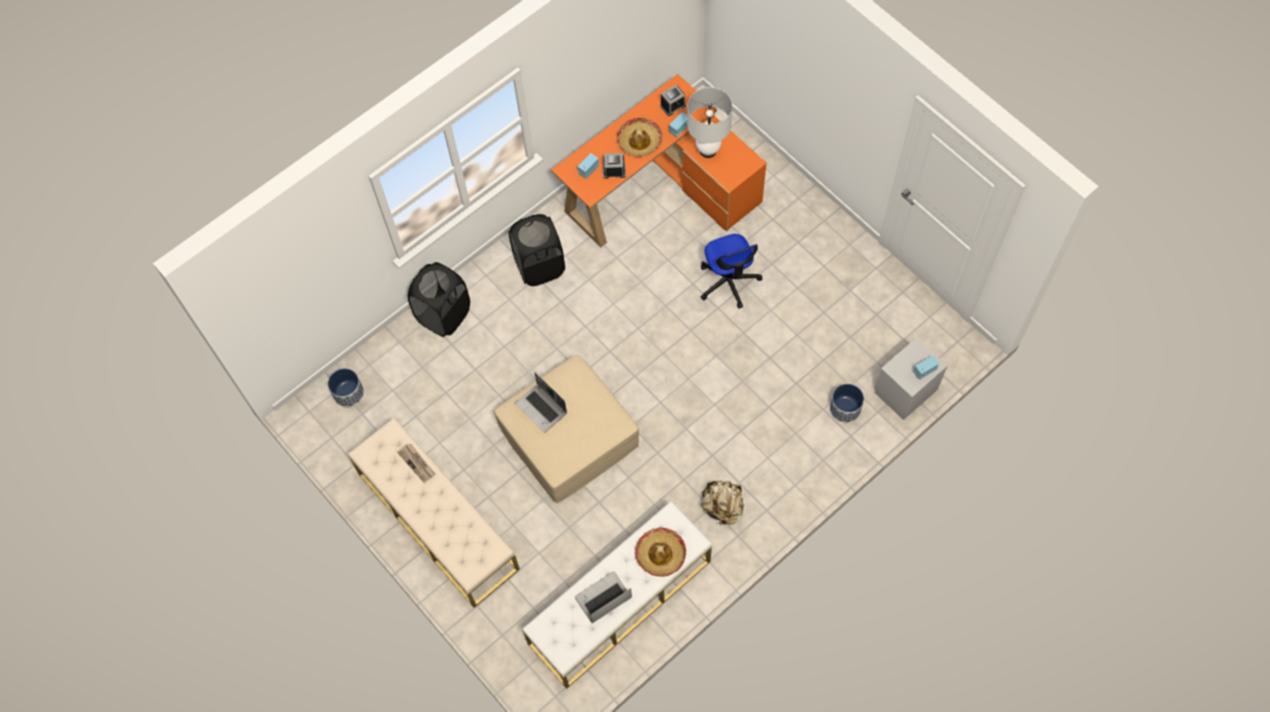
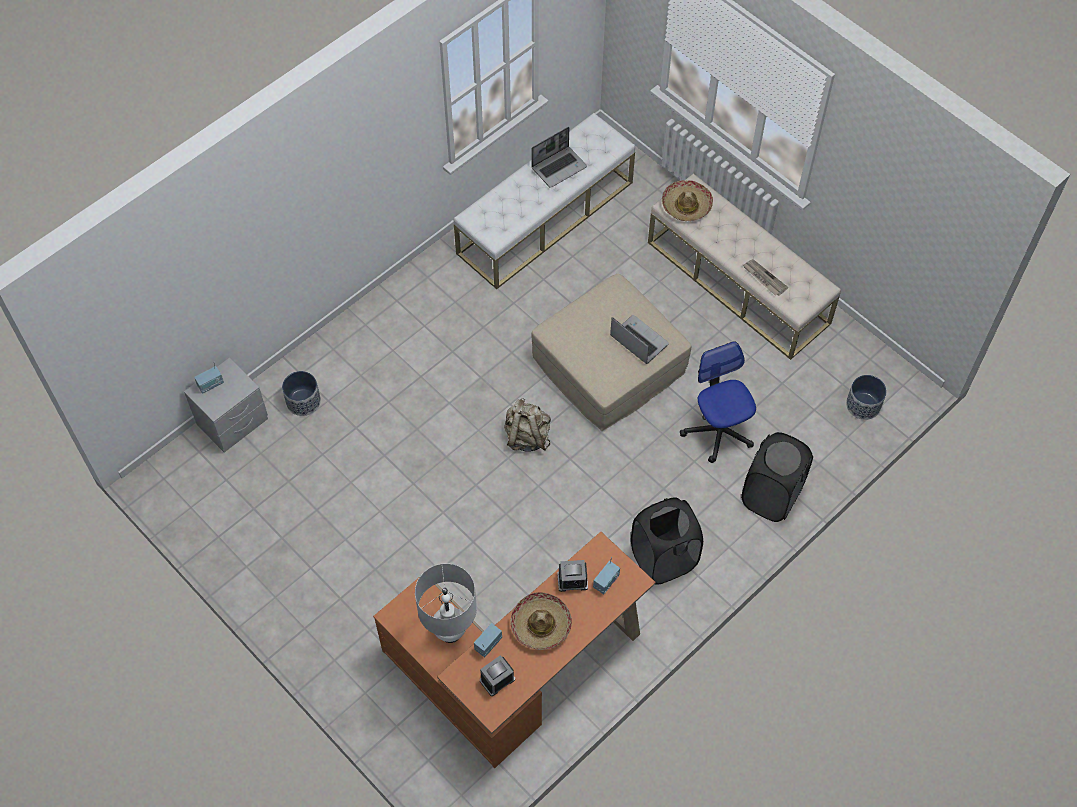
camera: 175 degrees right, 5 degrees down
hat [635,528,686,577] -> hat moved to [662,180,713,221]
office chair [701,234,762,309] -> office chair moved to [680,341,756,463]
beige backpack [702,481,744,526] -> beige backpack moved to [504,398,551,452]

